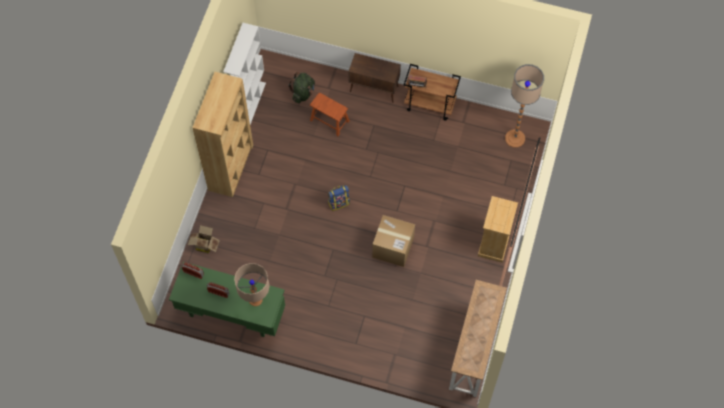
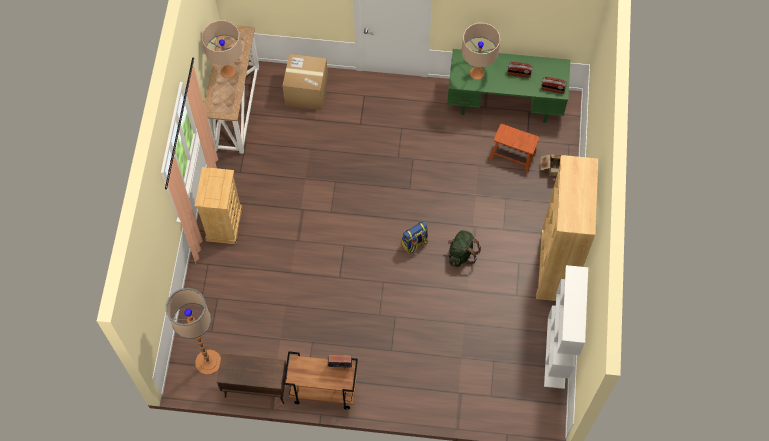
camera: 170 degrees right, 0 degrees up
green backpack [288,72,315,103] -> green backpack moved to [448,230,481,267]
brown stool [310,93,350,136] -> brown stool moved to [490,124,540,173]
brown cabinet [348,53,401,103] -> brown cabinet moved to [217,353,287,404]
cardboard box [372,215,415,267] -> cardboard box moved to [282,54,328,110]
none -> beige table lamp [202,20,242,78]

